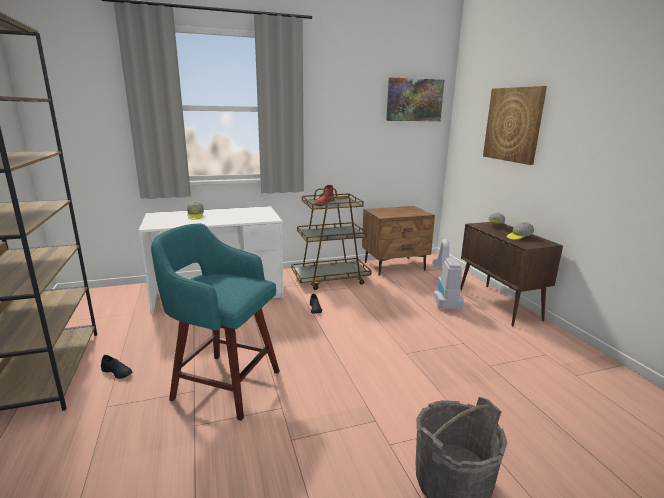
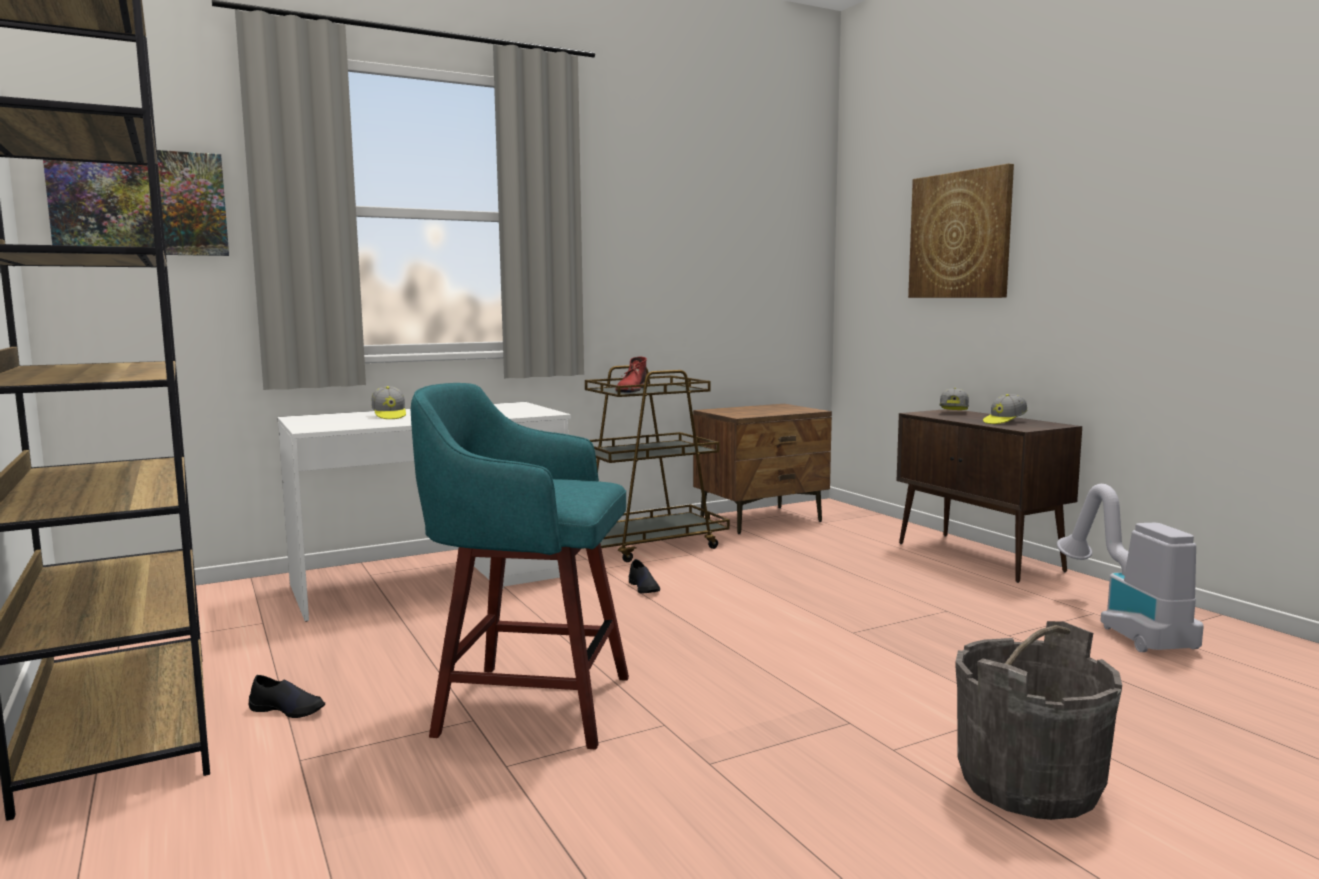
camera: 10 degrees left, 10 degrees down
picture [386,77,444,121] -> picture moved to [43,150,229,256]
vacuum cleaner [432,239,464,310] -> vacuum cleaner moved to [1057,484,1204,652]

